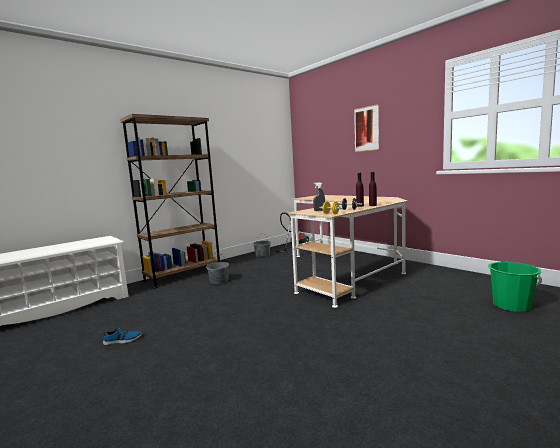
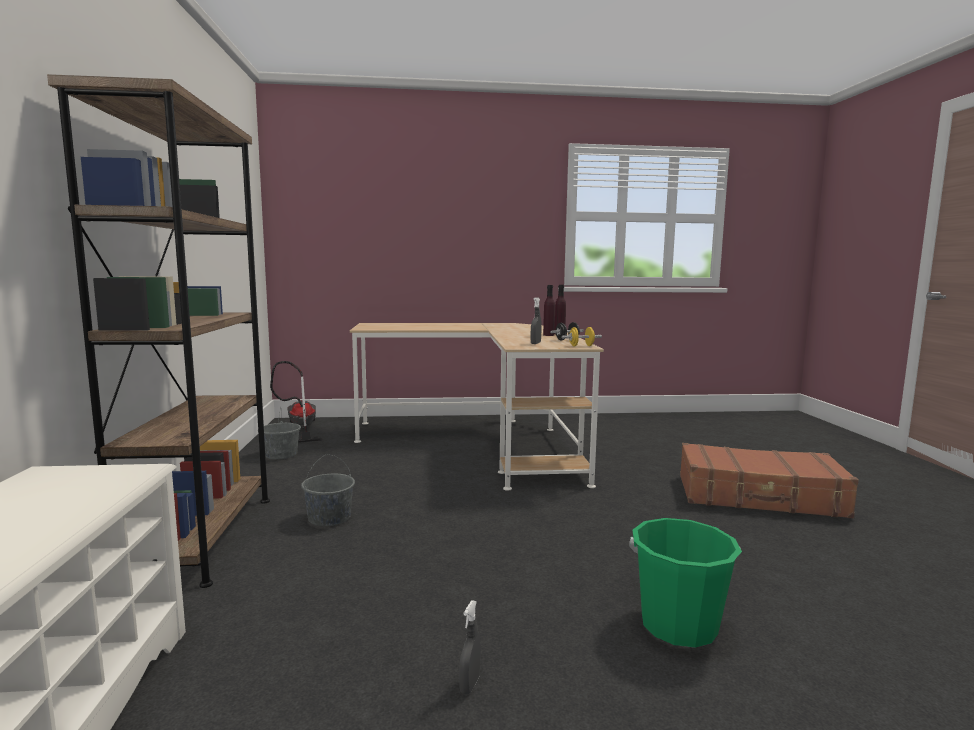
camera: 55 degrees left, 0 degrees up
shoe [103,324,142,345] -> grey spray bottle [459,600,480,694]
picture [354,104,379,152] -> none
green bucket [488,262,542,312] -> green bucket moved to [629,518,742,648]
none -> brown suitcase [680,443,859,518]

